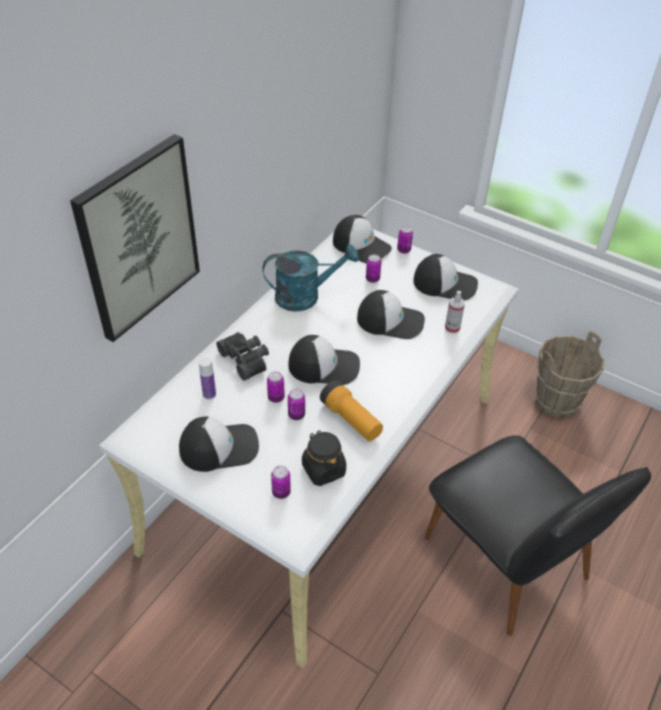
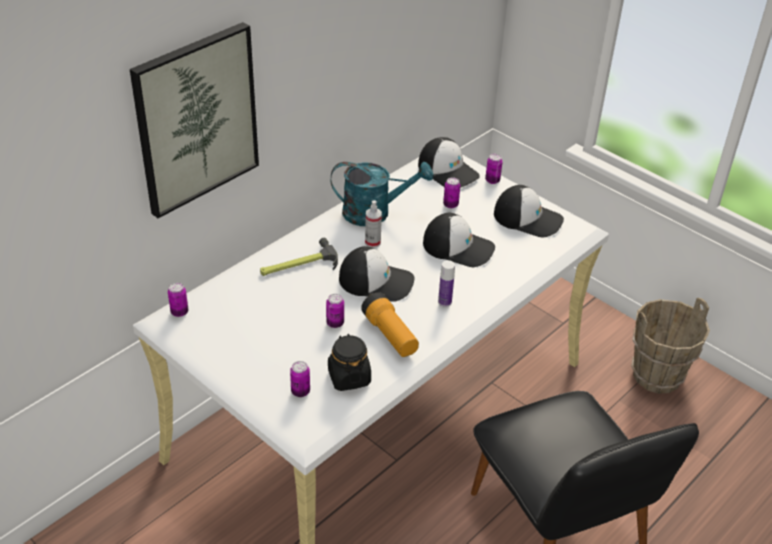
camera: 10 degrees right, 5 degrees down
cap [179,417,259,472] -> none
bottle [199,357,216,399] -> bottle moved to [438,260,455,307]
black binoculars [216,332,269,381] -> hammer [260,238,338,276]
can [267,371,285,403] -> can moved to [168,283,188,317]
spray bottle [445,291,465,334] -> spray bottle moved to [365,200,382,248]

